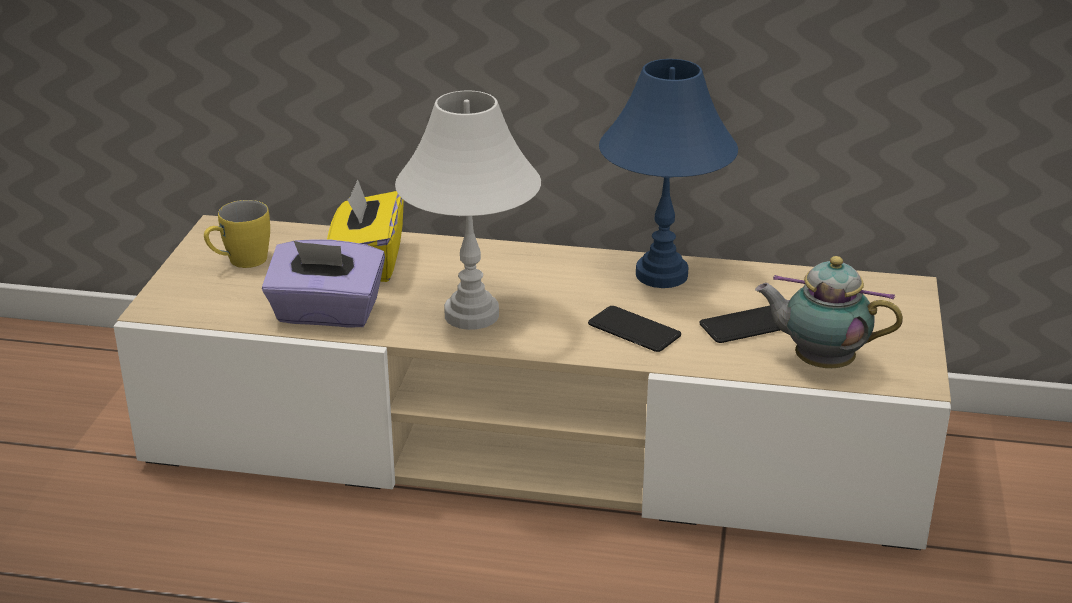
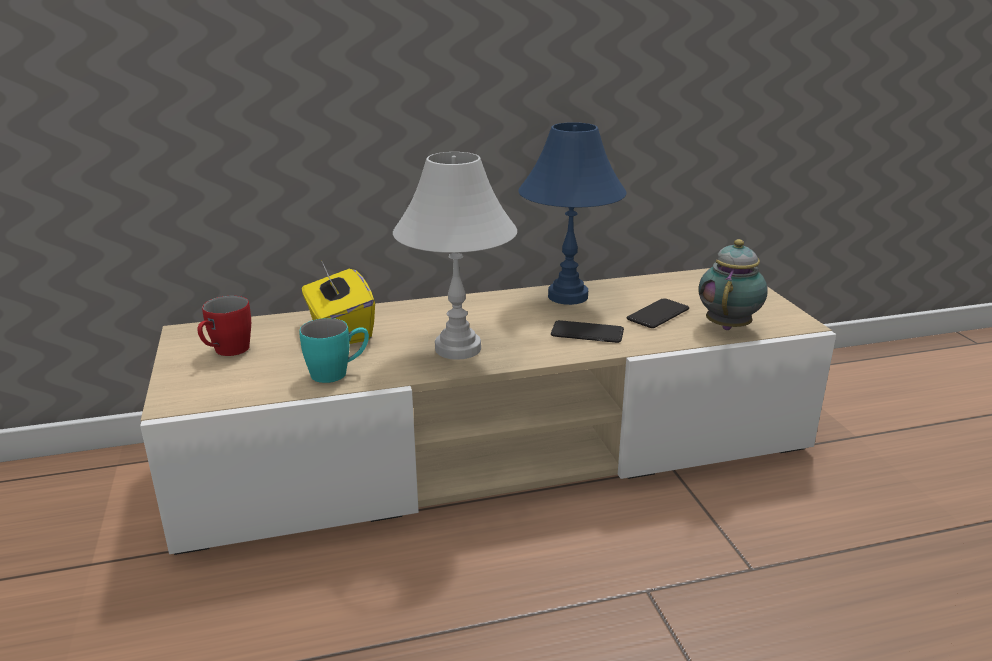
camera: 25 degrees left, 5 degrees down
yellow mug [204,200,270,268] -> red mug [197,296,251,356]
purple tissue box [262,239,385,328] -> turquoise mug [299,318,369,383]
teapot [755,256,903,368] -> teapot turned 120 degrees clockwise [698,239,768,330]

